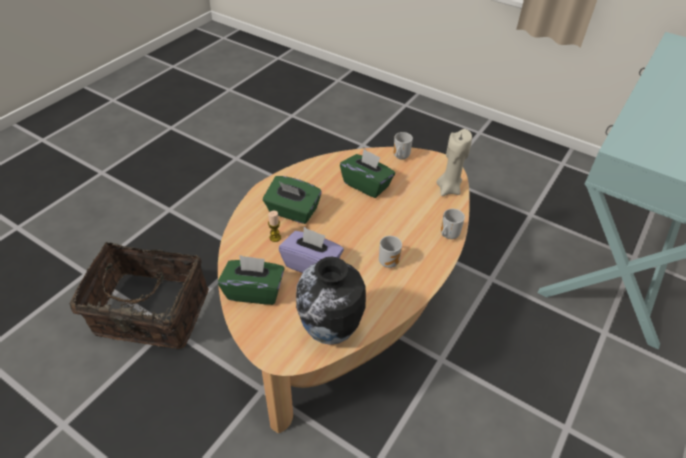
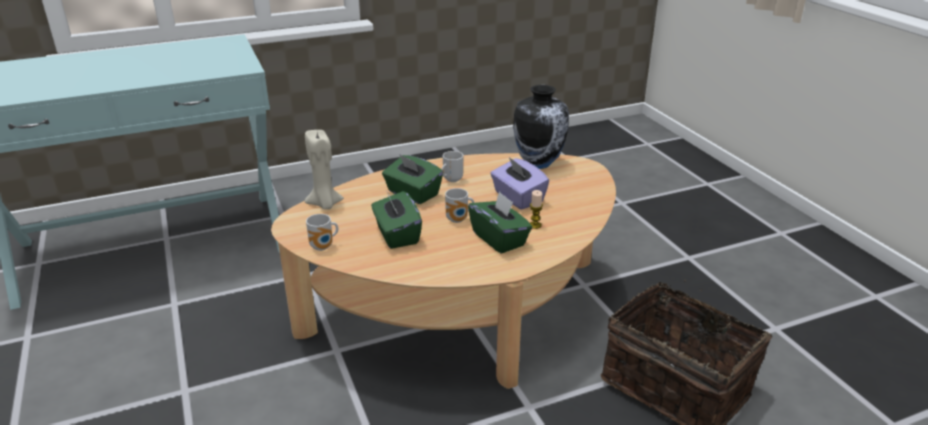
camera: 145 degrees left, 15 degrees down
green tissue box [218,255,285,305] -> green tissue box moved to [382,154,443,204]
mug [441,209,465,239] -> mug moved to [445,188,474,223]

